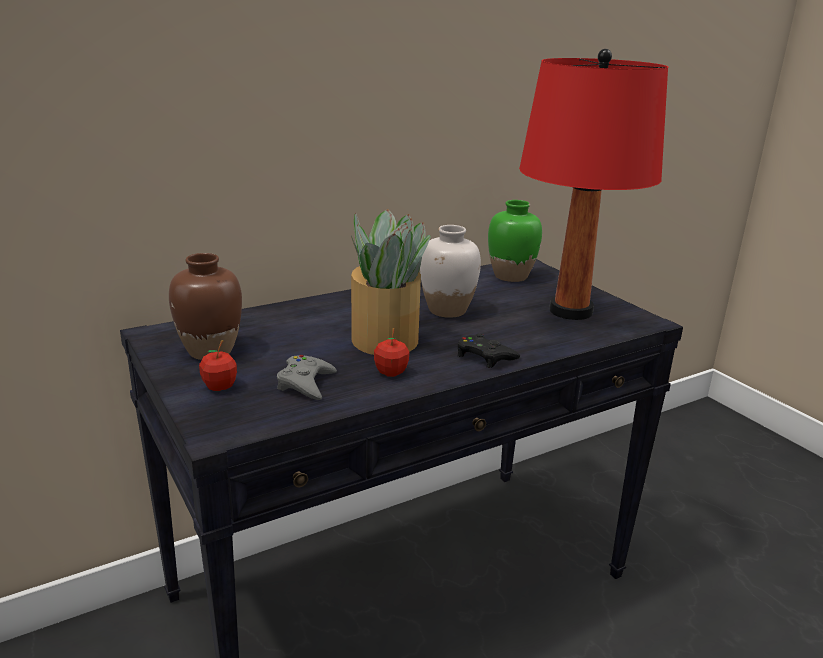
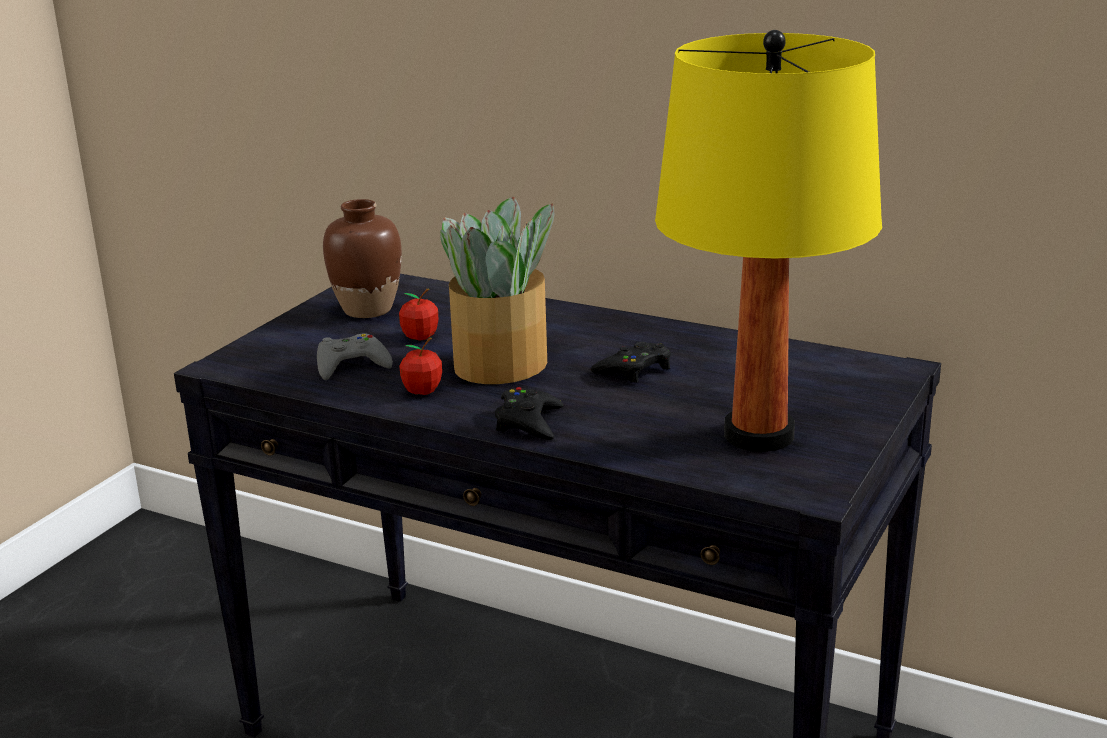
camera: 60 degrees right, 0 degrees up
apple [199,340,237,391] -> apple moved to [399,289,438,340]
white vase [420,225,481,318] -> black game controller [590,342,671,383]
green vase [488,200,542,282] -> none
red table lamp [519,49,668,320] -> yellow table lamp [655,30,882,452]

